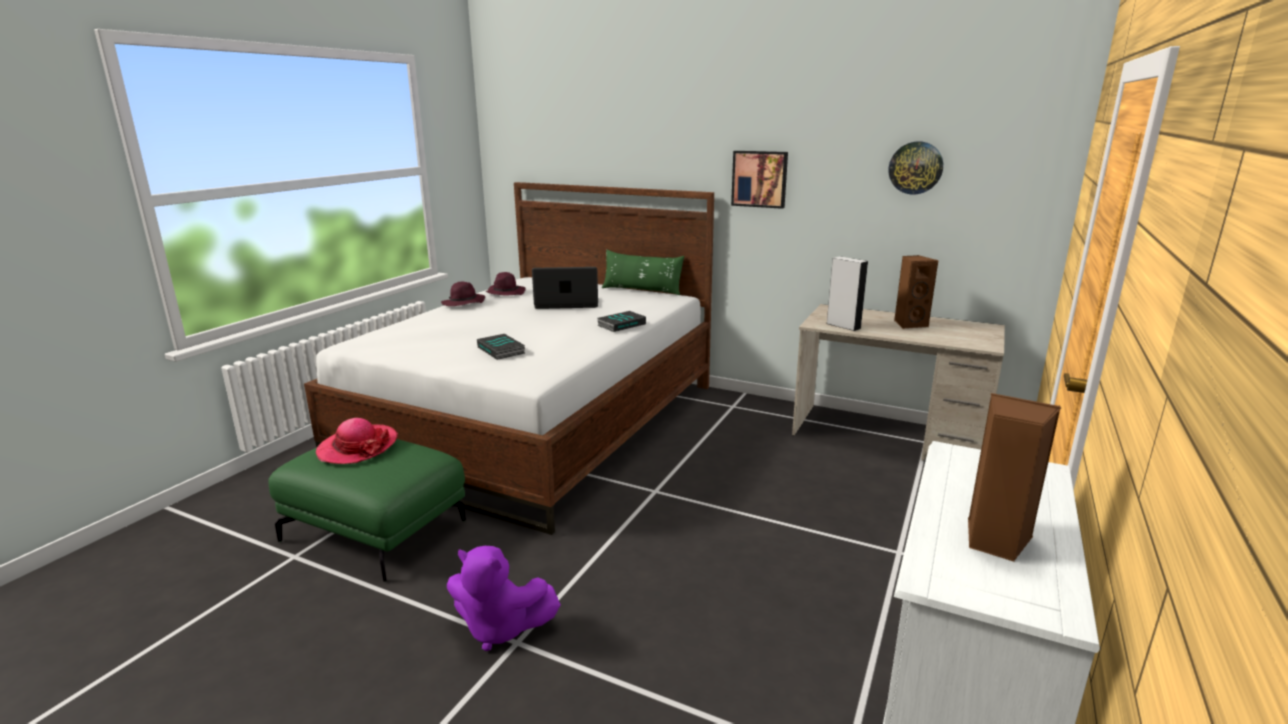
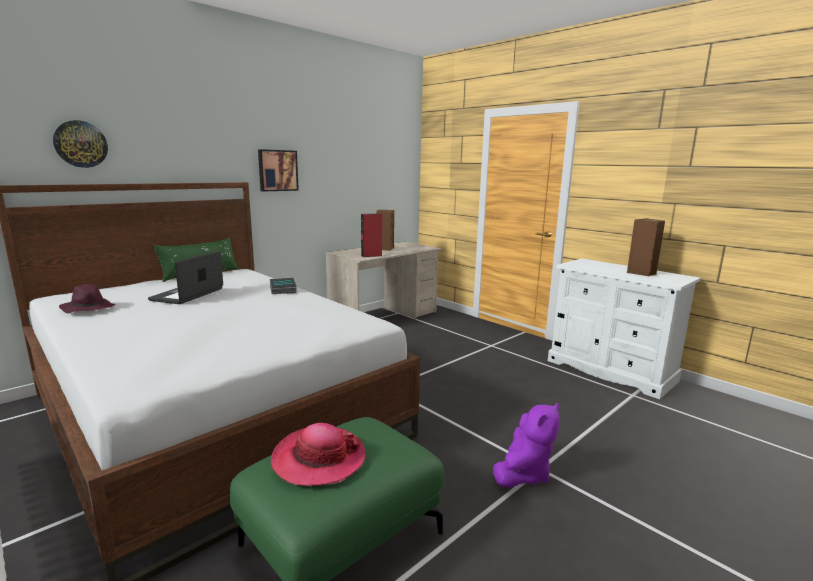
camera: 70 degrees left, 5 degrees down
purple hat [441,281,485,306] -> none
book [477,334,525,360] -> none
grey speaker [827,256,868,331] -> red speaker [361,214,382,257]
wall clock [889,141,943,195] -> wall clock moved to [53,120,108,168]

